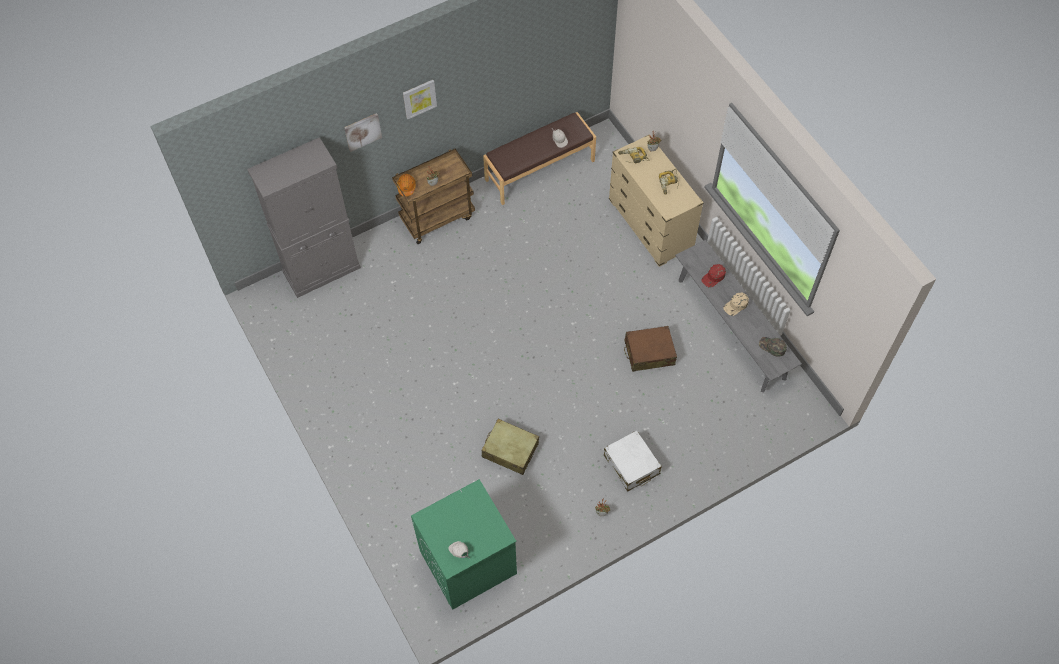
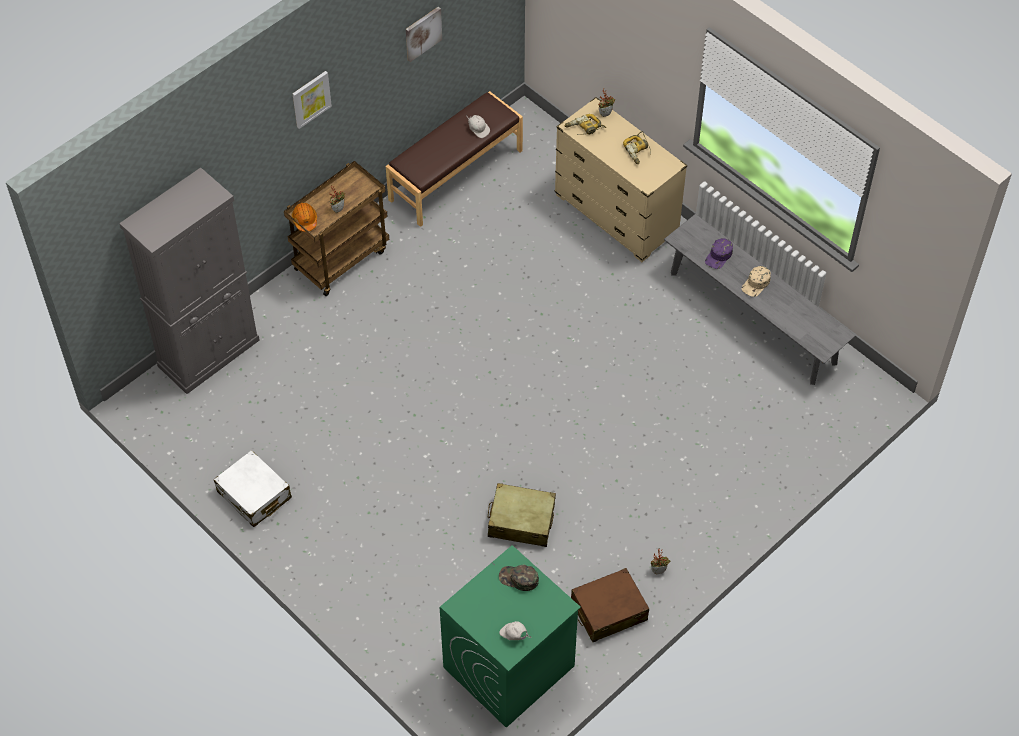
camera: 15 degrees left, 5 degrees down
picture [344,113,382,152] -> picture moved to [406,7,442,62]
white suitcase [604,430,661,491] -> white suitcase moved to [214,450,292,527]
brown suitcase [624,326,677,372] -> brown suitcase moved to [571,568,649,642]
red cap [701,264,726,288] -> purple cap [705,238,733,269]
green cap [759,337,787,356] -> green cap moved to [499,565,539,591]

